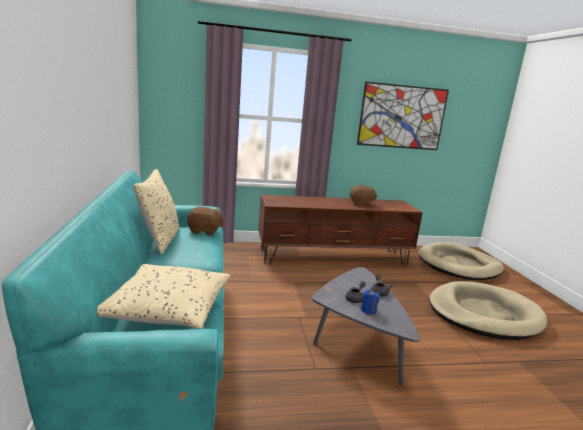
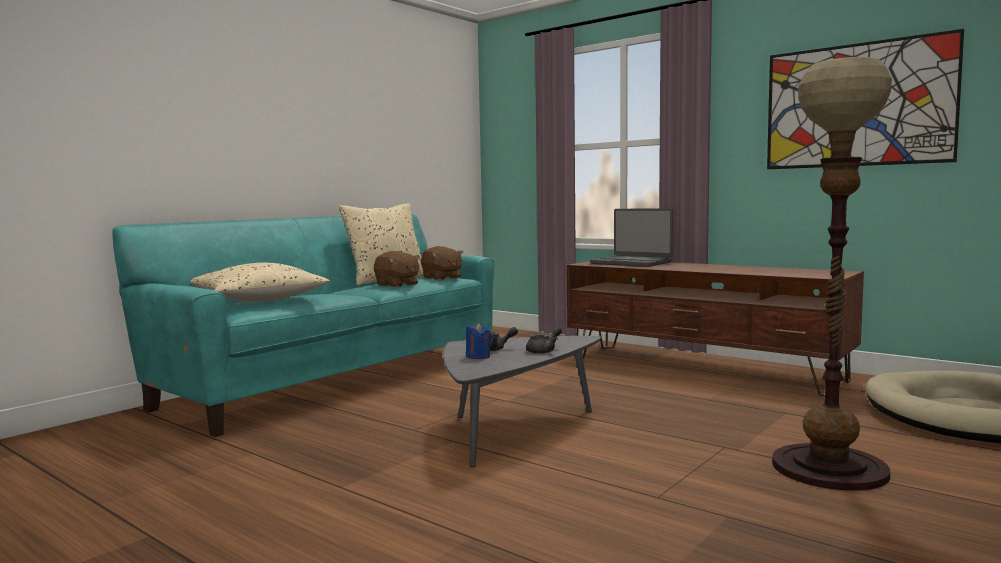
camera: 50 degrees right, 10 degrees down
brown plush toy [350,185,377,206] -> brown plush toy moved to [374,251,420,287]
beige dog bed [429,281,547,340] -> floor lamp [772,57,892,491]
none -> laptop [590,208,673,267]

